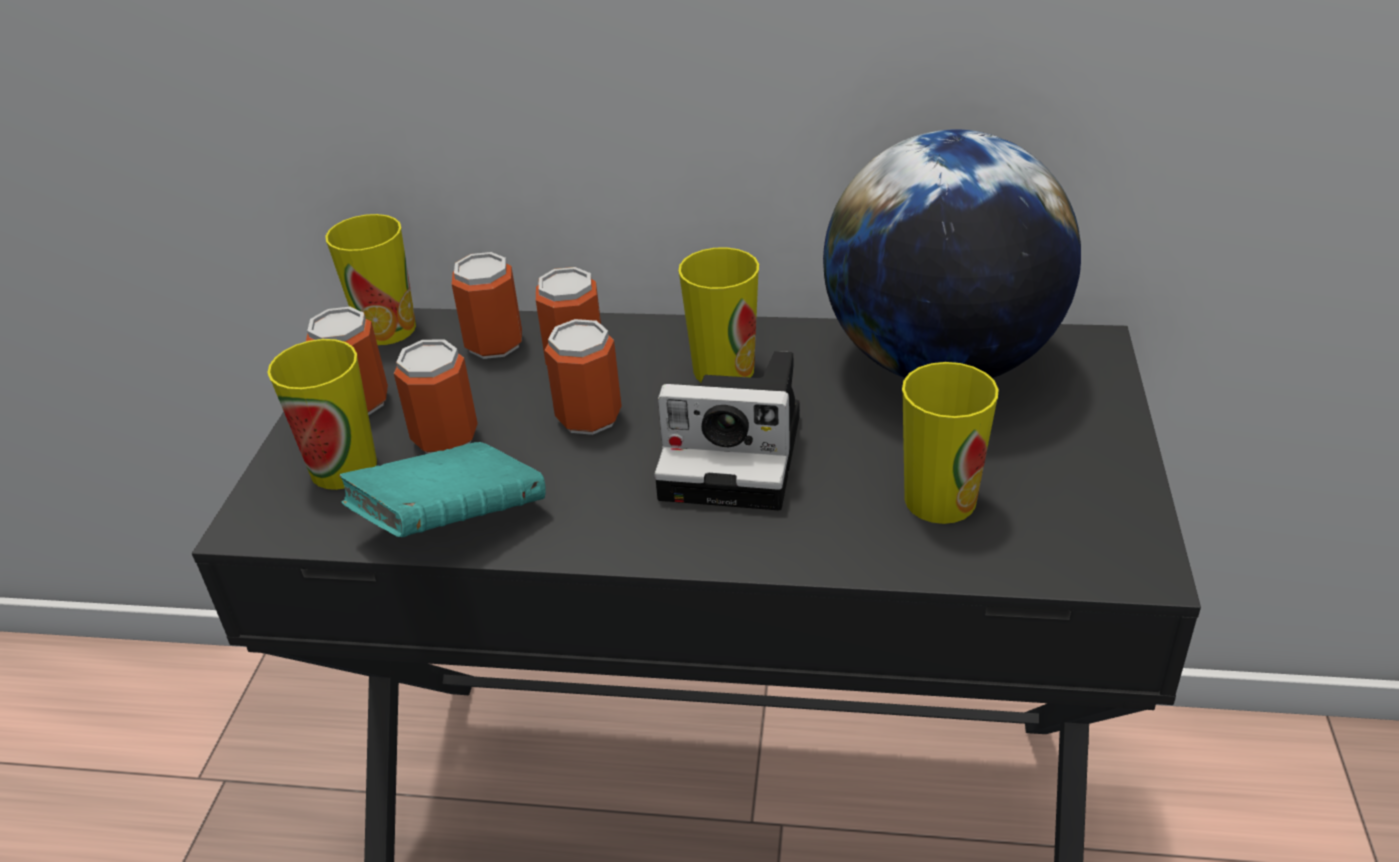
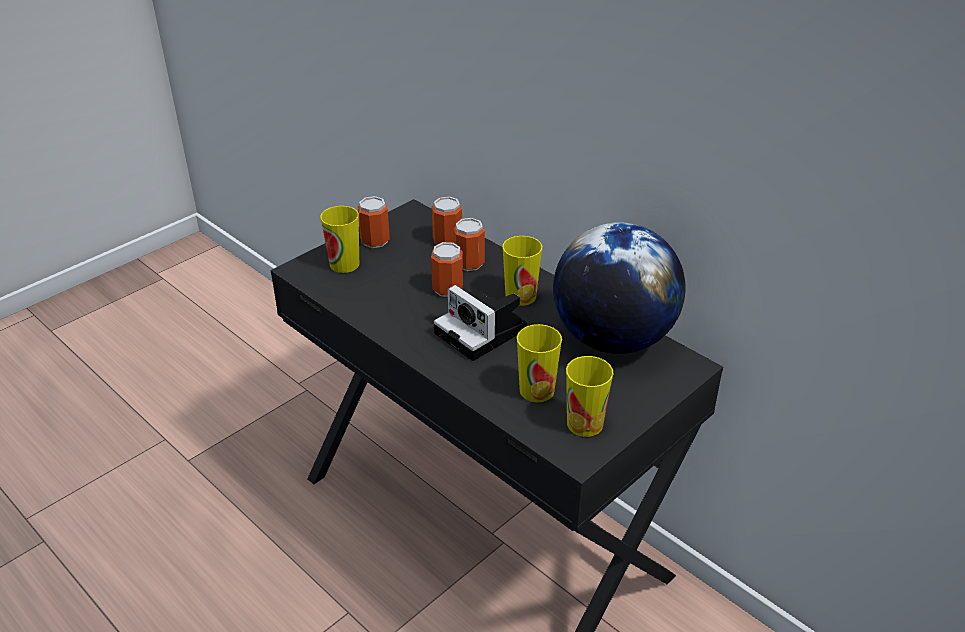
camera: 35 degrees right, 0 degrees up
cup [325,214,416,345] -> cup moved to [566,356,613,437]
turquoise book [339,442,546,537] -> none
can [394,340,478,454] -> none

